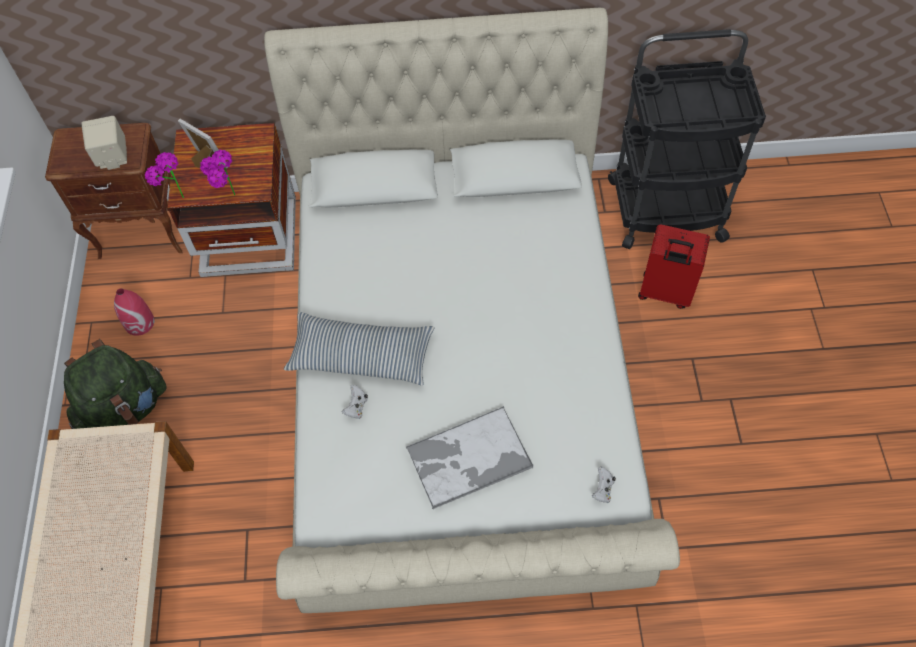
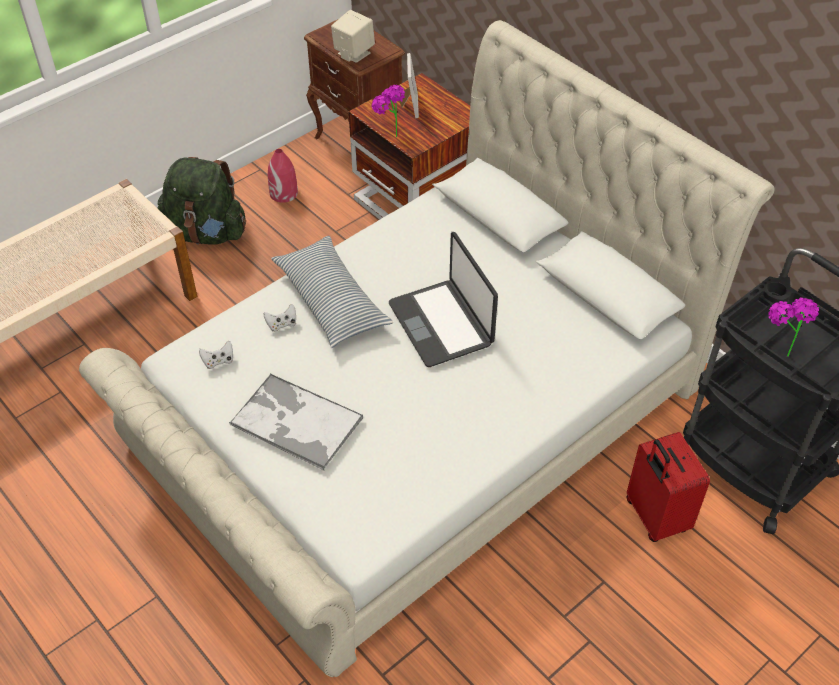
camera: 50 degrees right, 10 degrees down
potted plant [145,152,184,198] -> potted plant moved to [768,297,819,357]
white game controller [592,467,616,503] -> white game controller moved to [199,340,233,369]
none -> laptop [389,232,498,367]

